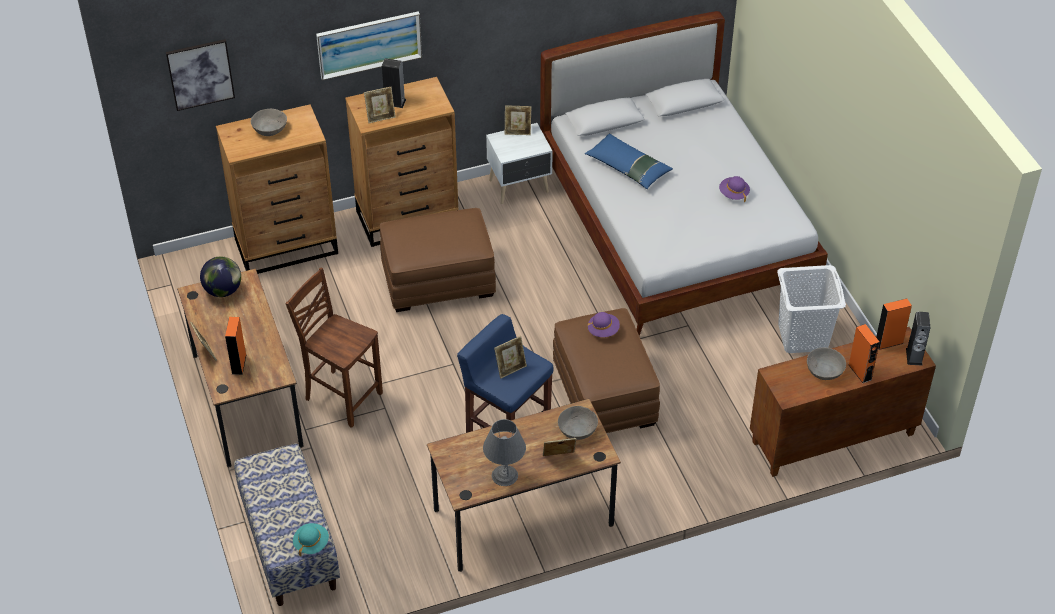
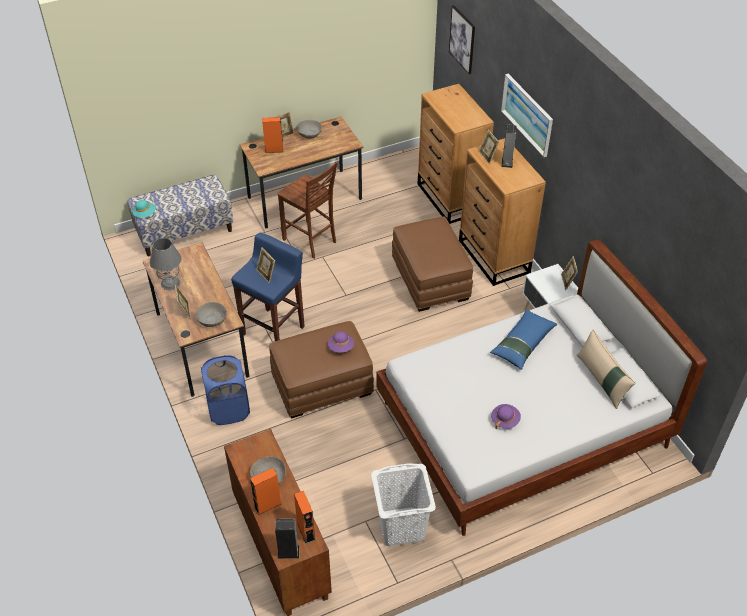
camera: 85 degrees right, 0 degrees up
globe [200,256,241,297] -> none
grey bowl [251,109,287,136] -> grey bowl moved to [297,120,322,139]
brown chair [285,267,383,428] -> brown chair turned 105 degrees clockwise [278,161,338,259]
none -> blue laundry basket [201,355,250,425]
none -> beige pillow [577,330,636,409]

